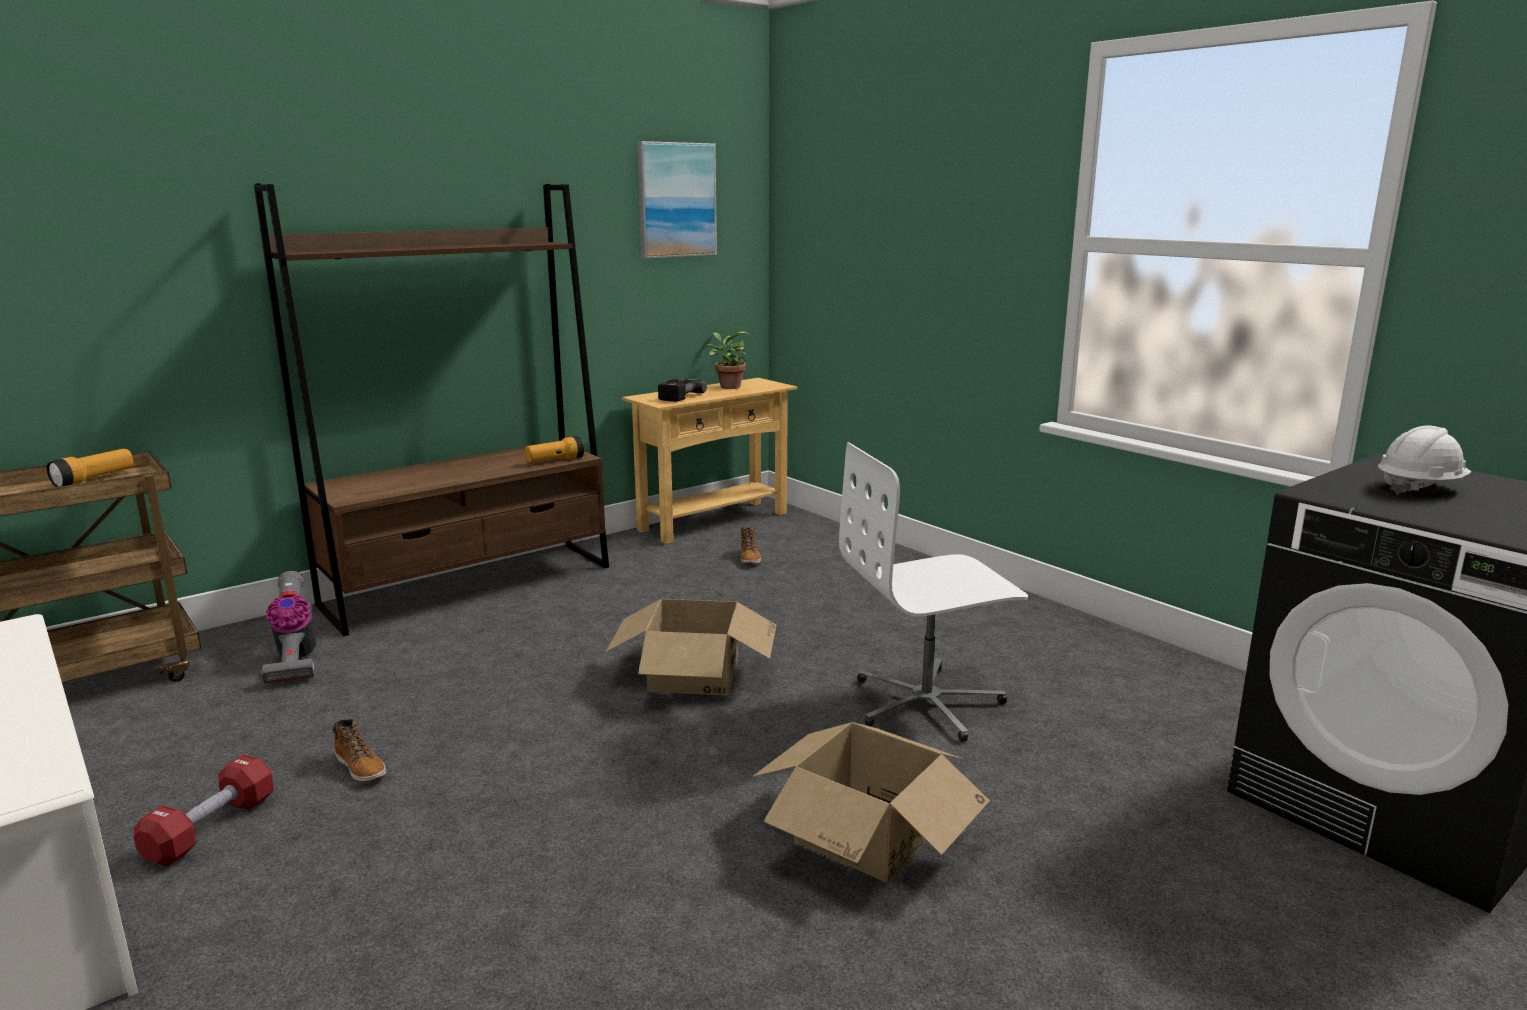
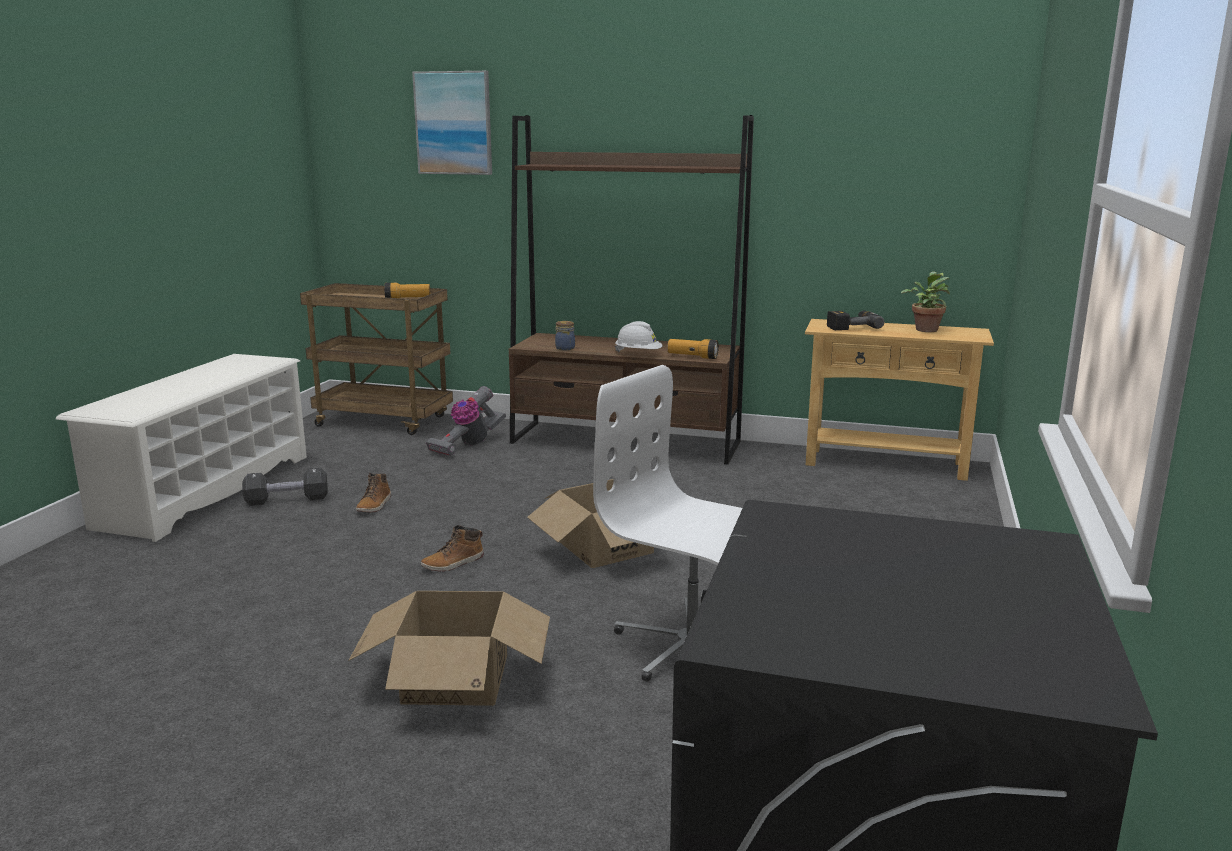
camera: 55 degrees right, 0 degrees up
red dumbbell [134,755,274,867] -> black dumbbell [242,468,328,506]
picture [637,141,717,259] -> picture moved to [412,71,492,175]
boot [741,527,761,564] -> boot moved to [420,525,484,572]
white hard hat [1378,426,1471,495] -> white hard hat moved to [615,321,663,352]
none -> jar [555,321,575,350]

